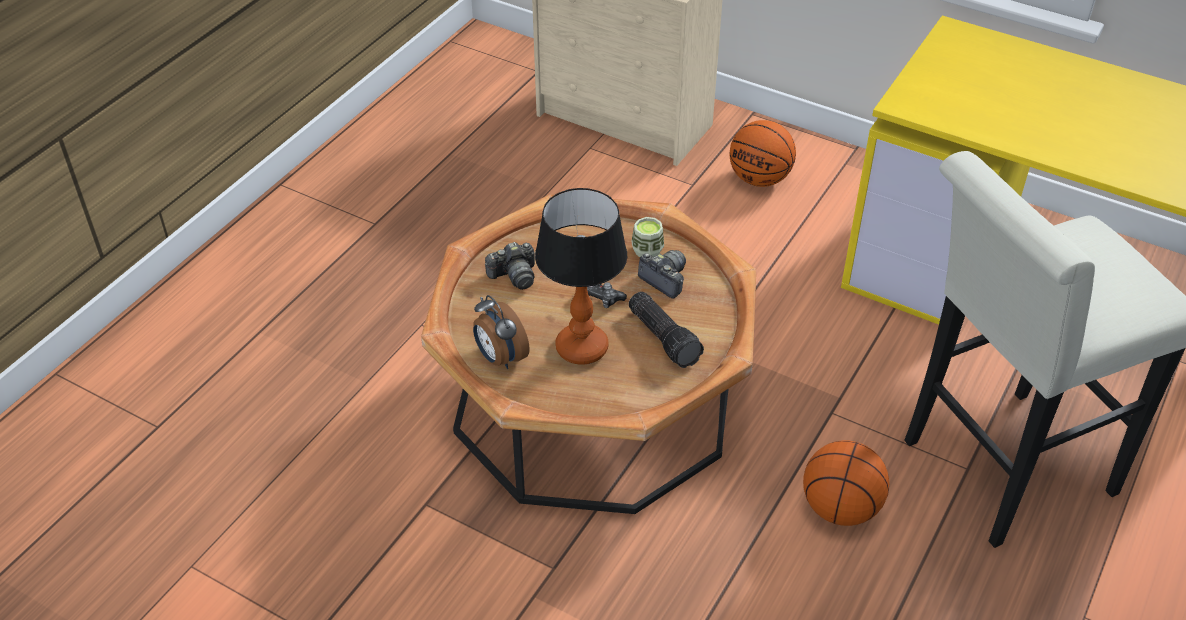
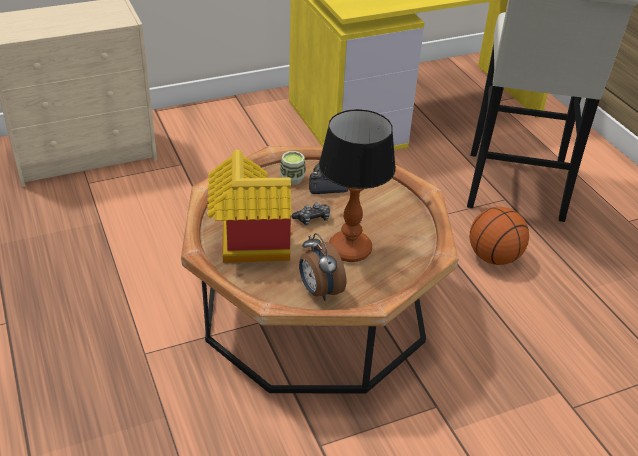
camera: 55 degrees left, 5 degrees down
alarm clock [473,295,530,369] -> alarm clock turned 60 degrees clockwise [299,233,346,301]
camera [485,242,535,290] -> toy house [207,150,292,263]
flashlight [629,292,704,368] -> none
basketball [730,120,796,187] -> none

